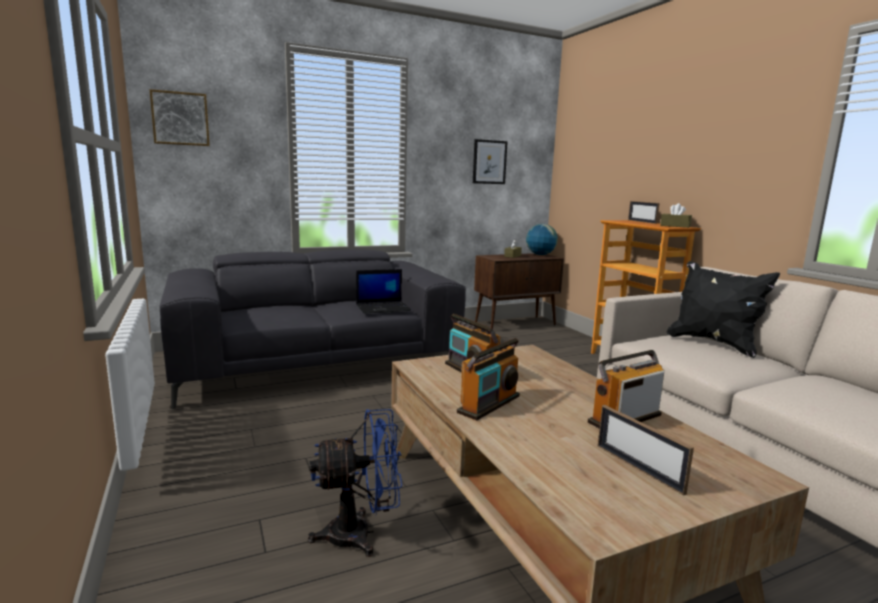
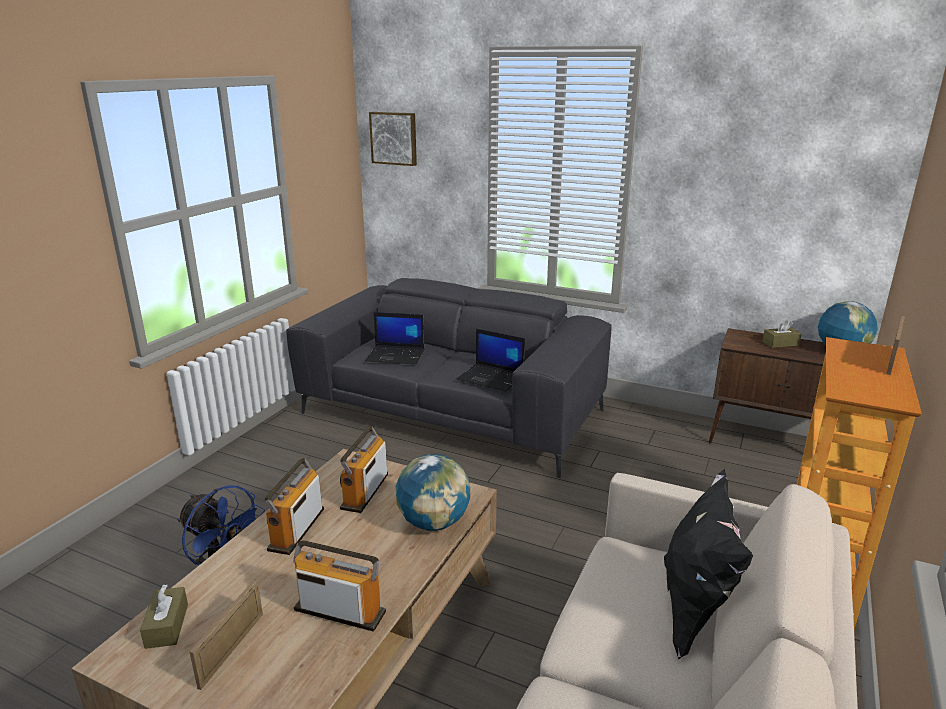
camera: 50 degrees right, 10 degrees up
radio [457,338,520,420] -> radio turned 105 degrees clockwise [265,458,324,555]
picture [473,139,508,184] -> none
brown tissue box [660,203,692,228] -> brown tissue box moved to [140,584,188,649]
none -> laptop [365,312,424,364]
none -> globe [396,454,470,531]

